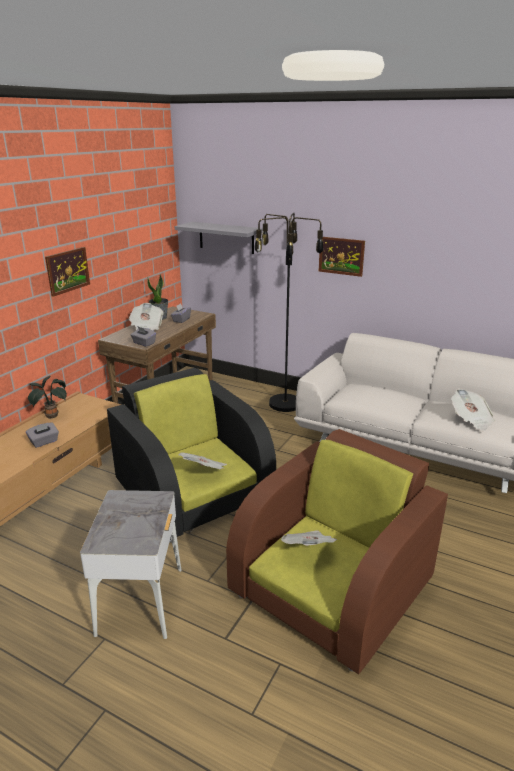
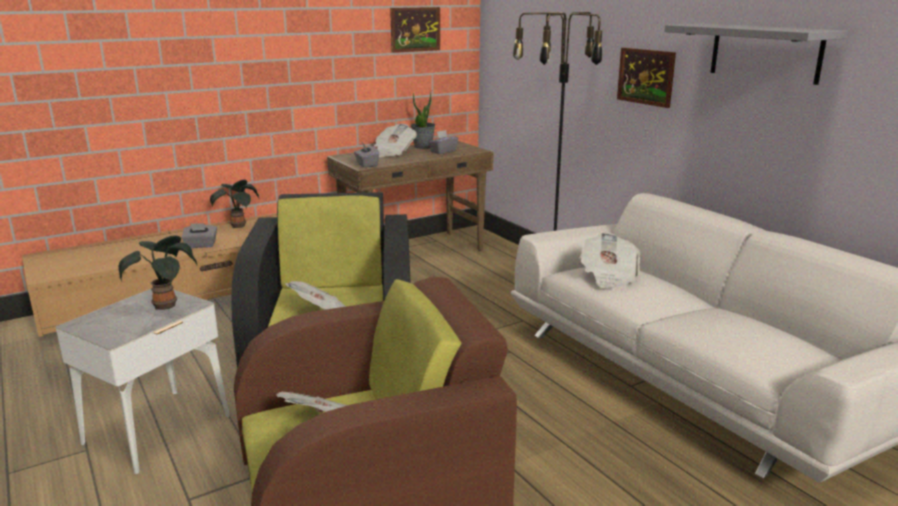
camera: 30 degrees right, 5 degrees down
picture [45,247,90,297] -> picture moved to [390,7,440,53]
grey shelf [175,222,263,254] -> grey shelf moved to [664,23,848,85]
newspaper [451,388,495,432] -> newspaper moved to [579,232,640,289]
none -> potted plant [118,235,197,310]

